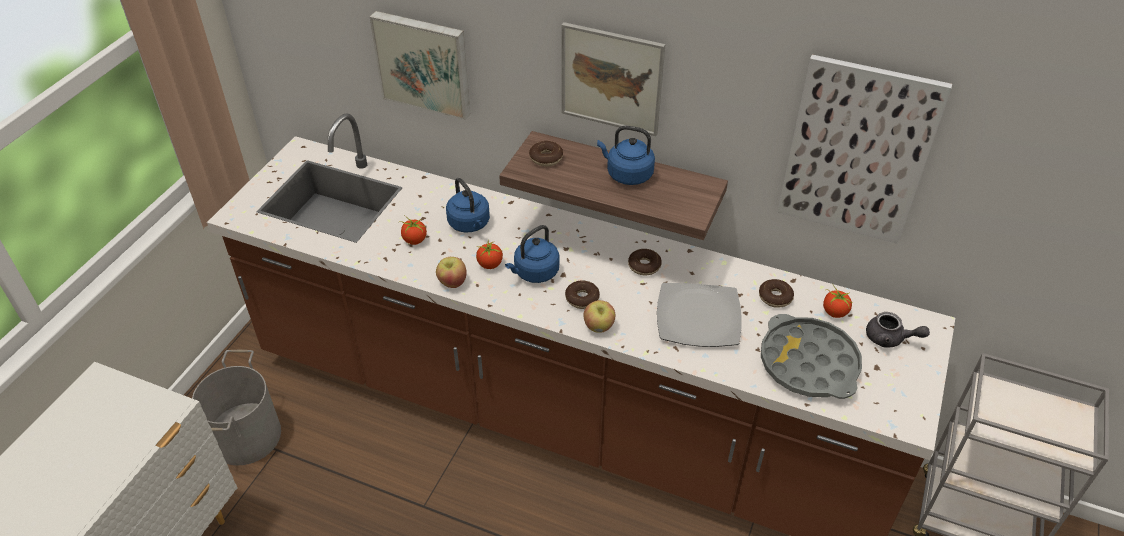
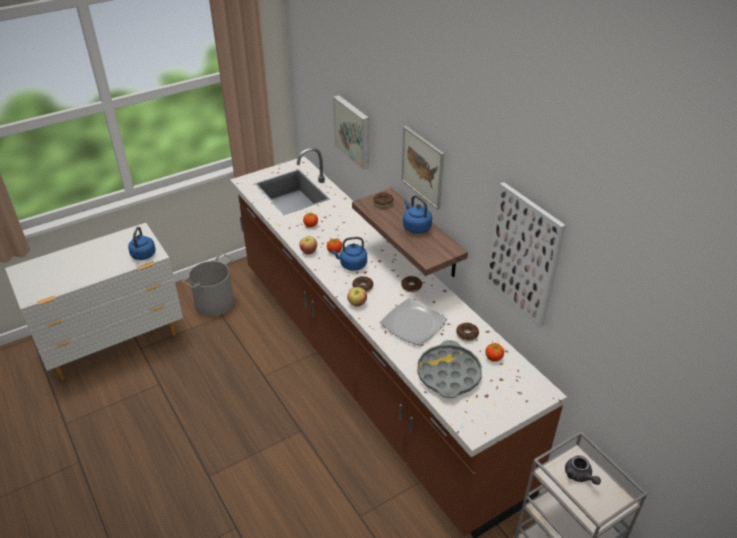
camera: 35 degrees right, 5 degrees down
blue kettle [446,178,490,233] -> blue kettle moved to [128,227,156,260]
grey teapot [866,312,930,348] -> grey teapot moved to [565,455,601,485]

